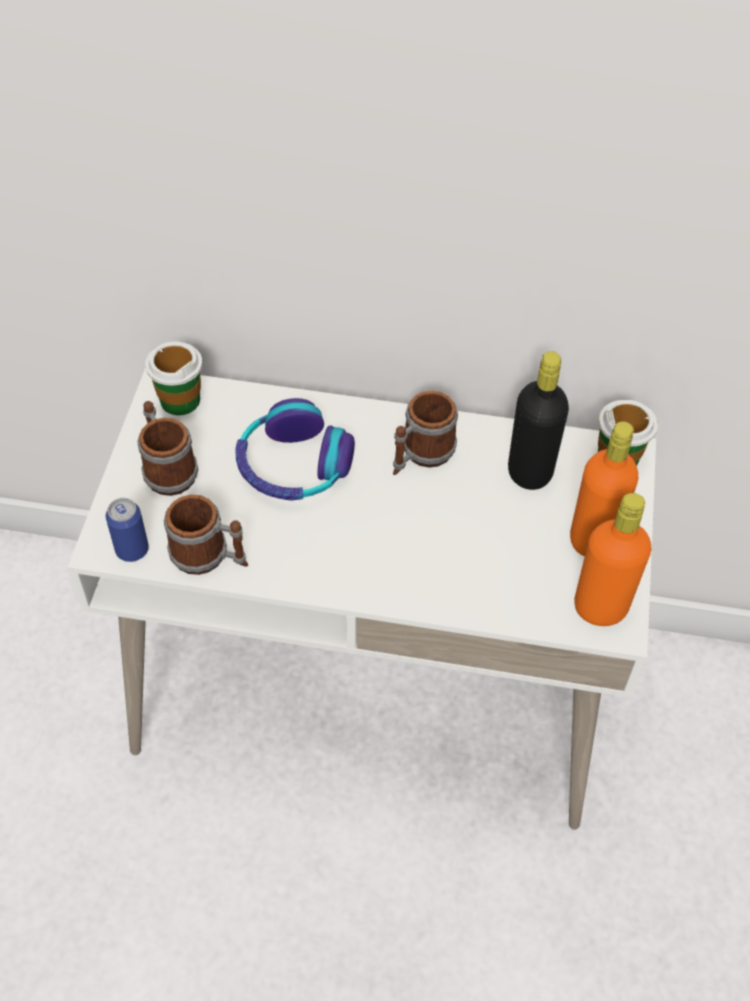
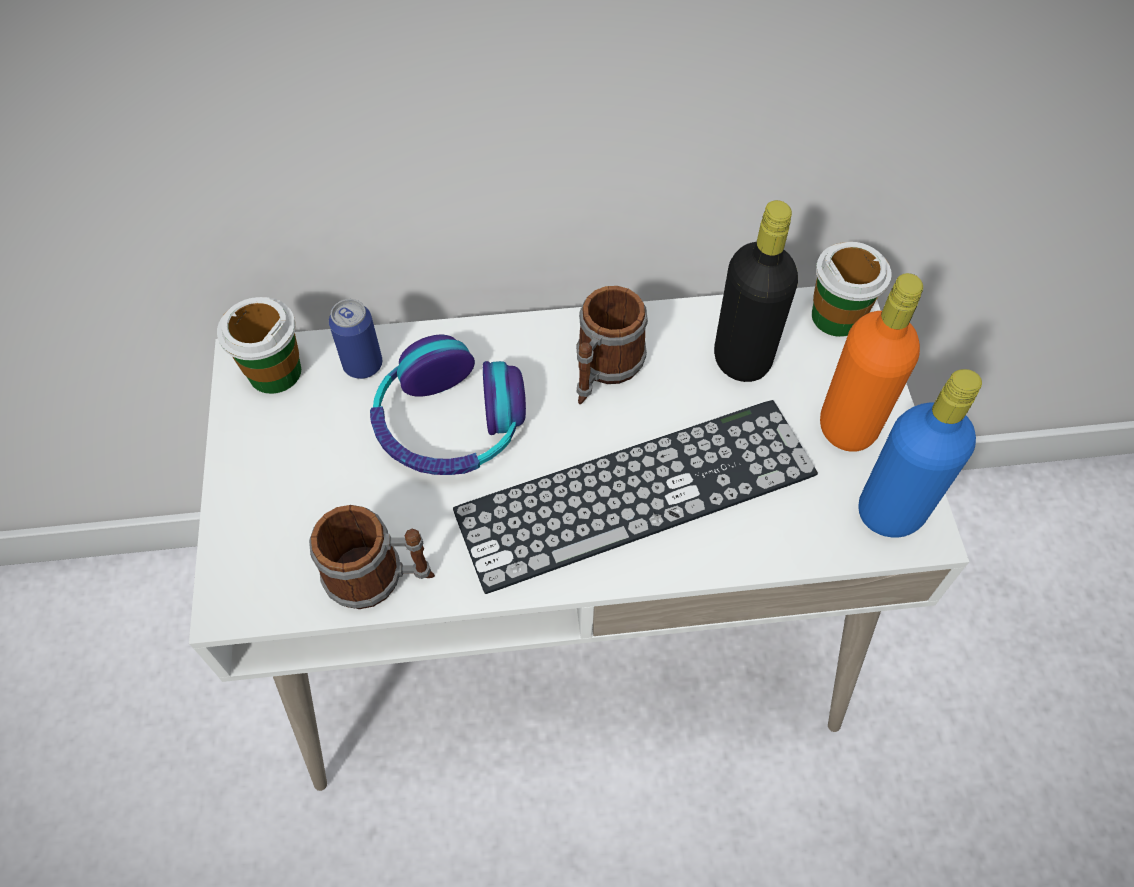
camera: 15 degrees left, 5 degrees up
can [106,498,149,562] -> can moved to [329,299,382,379]
mug [138,401,198,496] -> none
orange bottle [574,493,651,626] -> blue bottle [858,369,982,538]
none -> keyboard [453,400,818,594]

